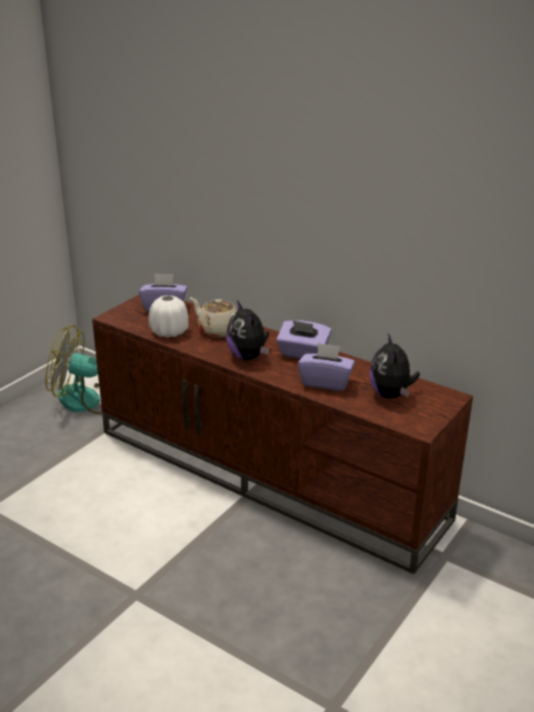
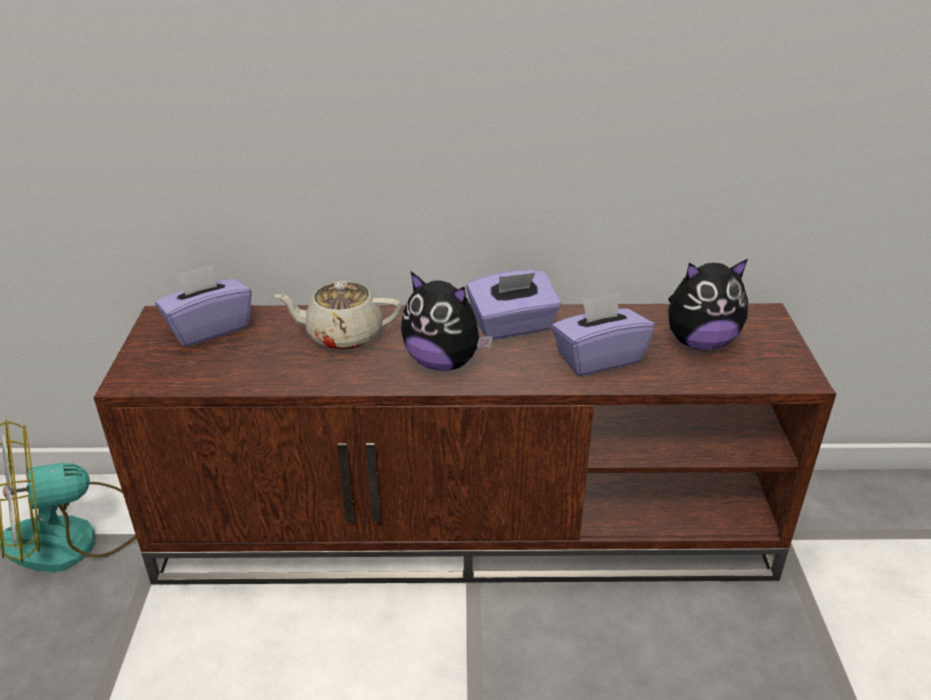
camera: 35 degrees left, 5 degrees up
white vase [149,295,188,338] -> none
plush toy [370,333,420,399] -> plush toy turned 60 degrees counterclockwise [668,259,748,350]

